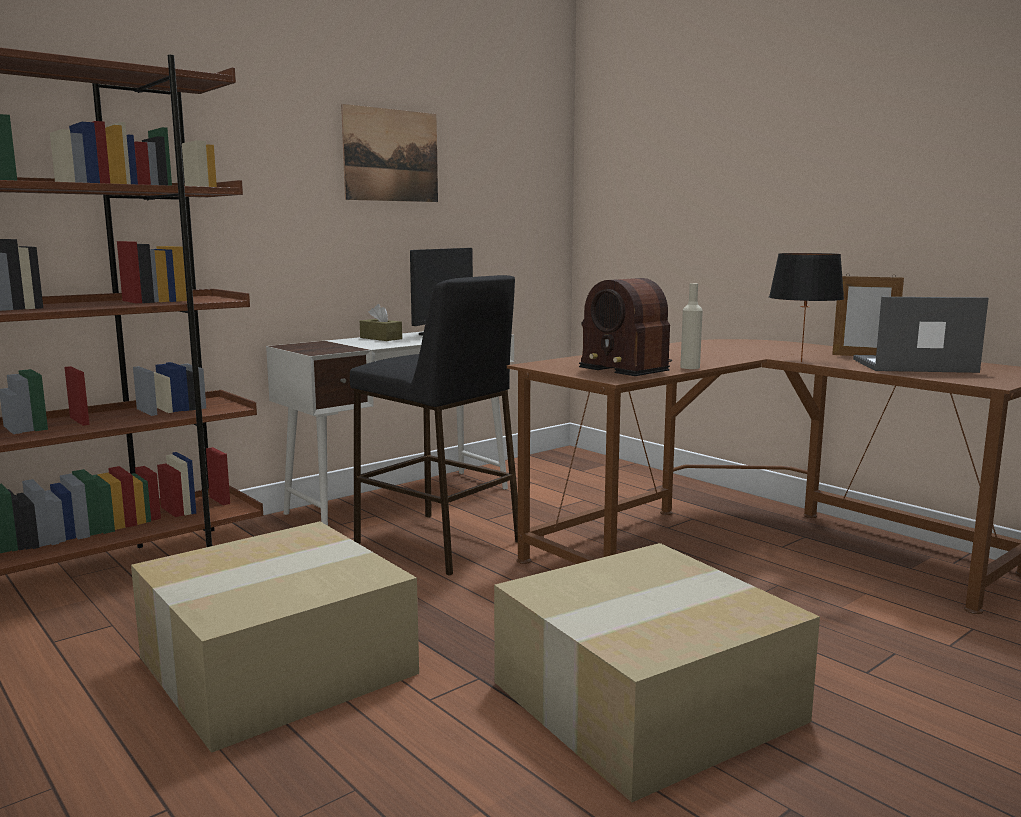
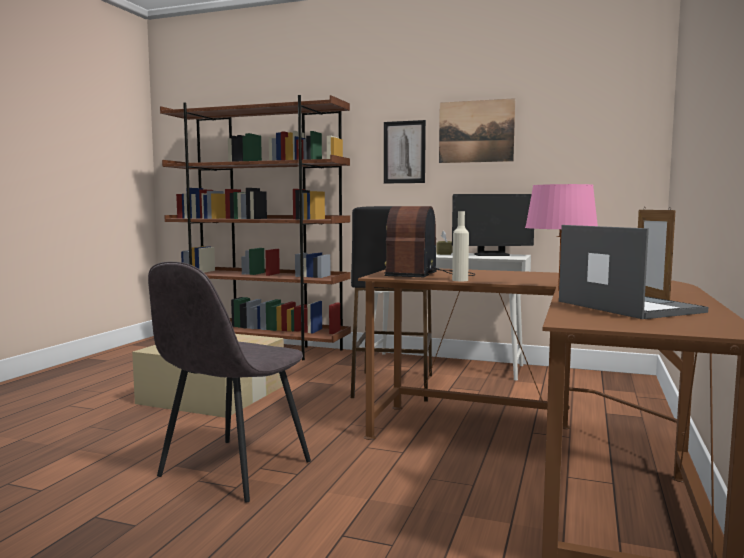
camera: 60 degrees right, 5 degrees down
cardboard box [494,543,820,802] -> grey chair [148,262,311,503]
black table lamp [769,253,844,362] -> pink table lamp [525,184,598,291]
none -> picture [384,120,426,184]

